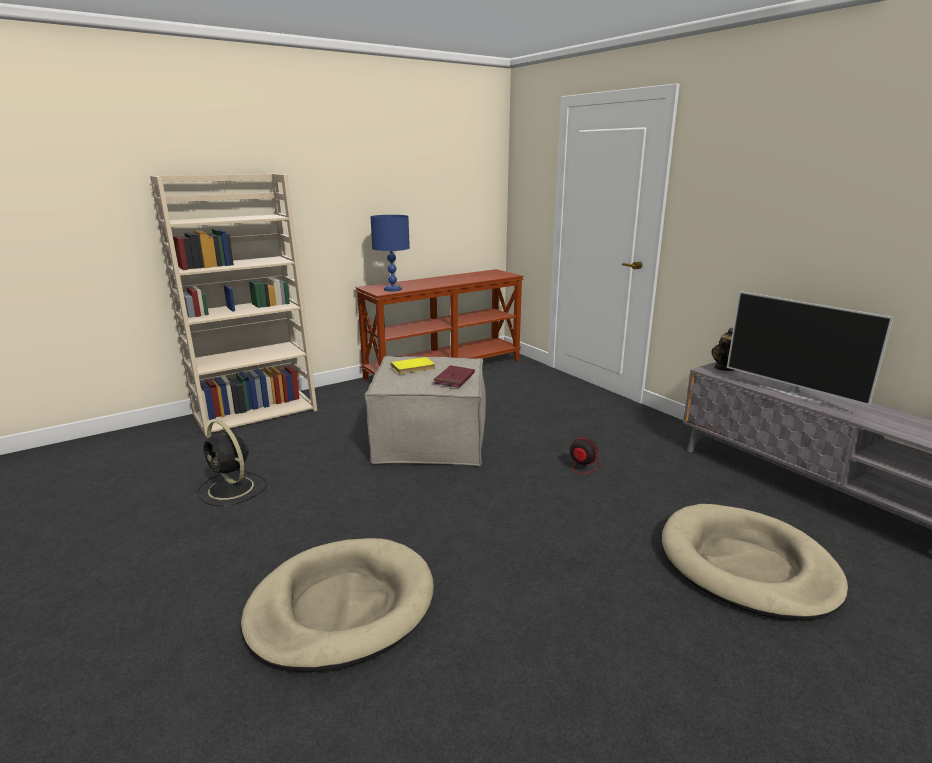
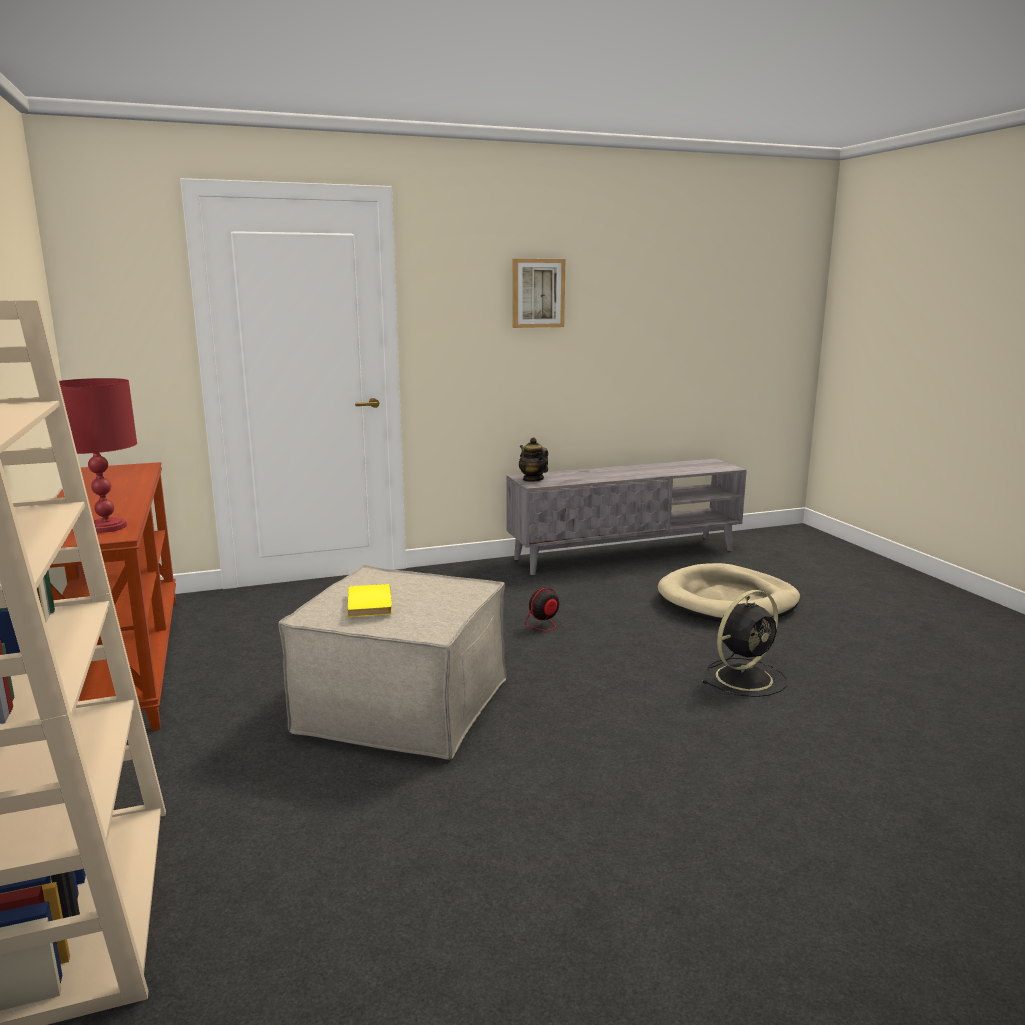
camera: 75 degrees left, 5 degrees down
black fan [197,421,267,506] -> black fan moved to [703,590,787,697]
beige dog bed [241,538,434,672] -> none
blue table lamp [371,215,410,291] -> red table lamp [59,378,137,533]
red book [433,365,475,388] -> none
television [727,291,894,406] -> none
none -> picture [512,259,565,328]

